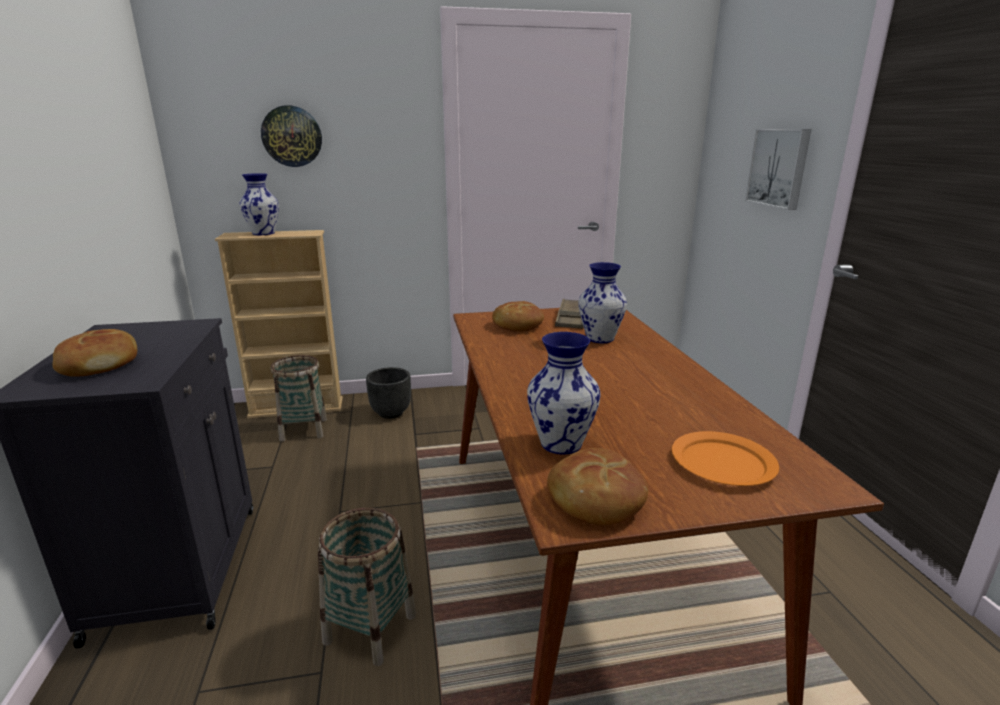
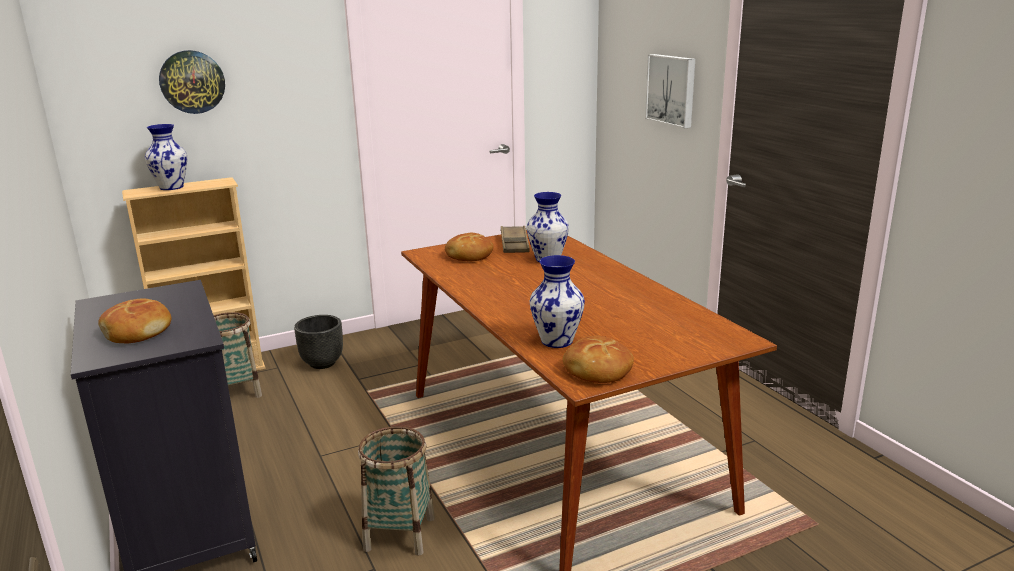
camera: 15 degrees left, 0 degrees up
orange plate [672,431,779,486] -> none

